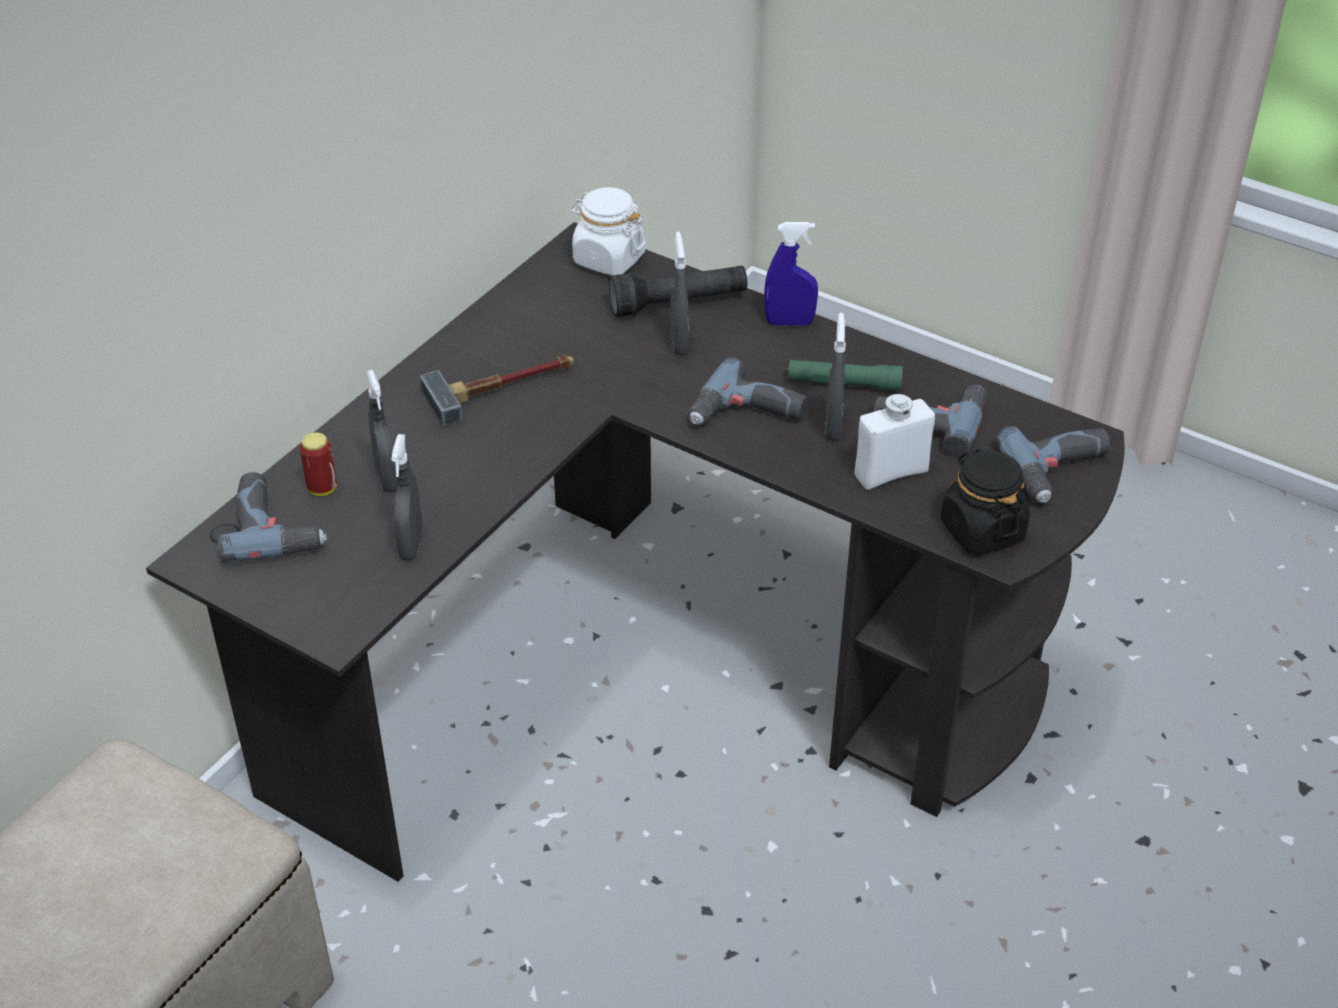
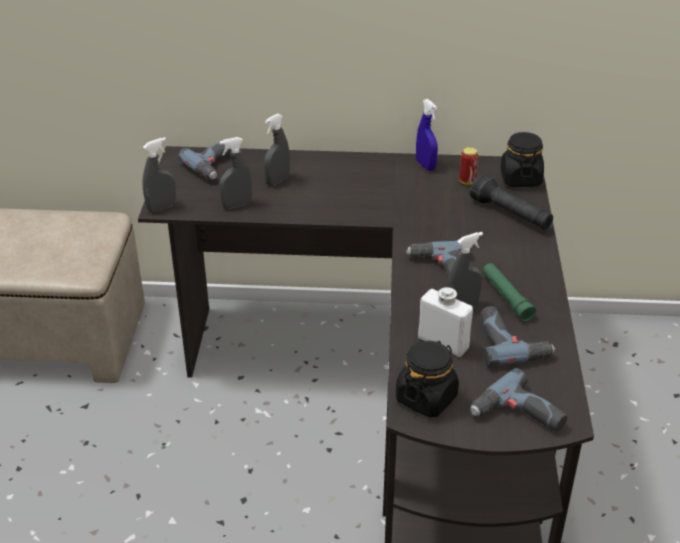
camera: 60 degrees right, 5 degrees down
can [300,432,337,496] -> can moved to [459,147,479,185]
hammer [420,355,574,426] -> none
white jar [571,187,645,276] -> black jar [501,132,544,187]
grey spray bottle [670,232,689,355] -> grey spray bottle moved to [143,137,176,213]
blue spray bottle [764,222,818,326] -> blue spray bottle moved to [416,99,438,171]

